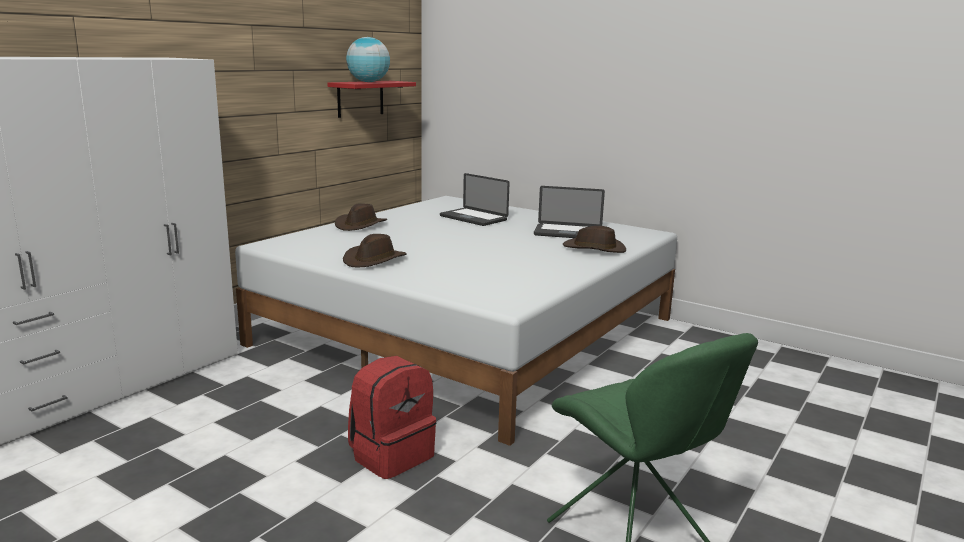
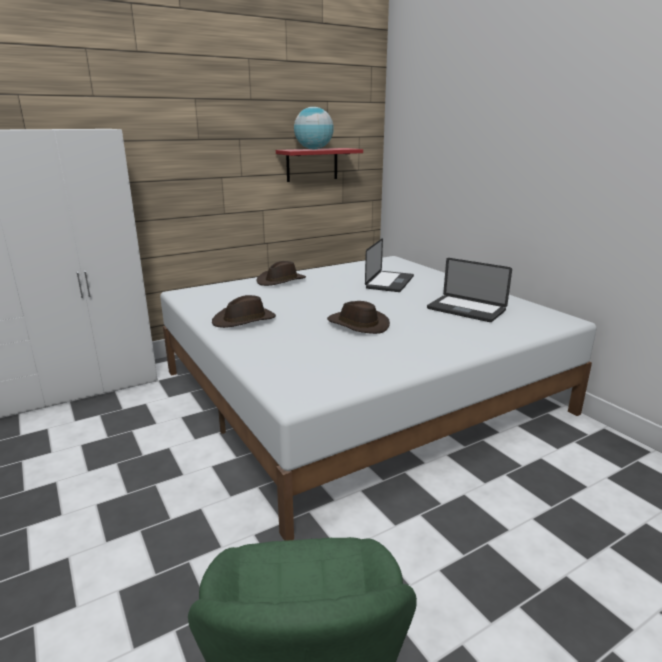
camera: 25 degrees right, 5 degrees up
red backpack [348,356,436,479] -> none
laptop [440,173,510,226] -> laptop turned 135 degrees counterclockwise [365,238,414,292]
brown hat [563,226,626,253] -> brown hat moved to [327,301,390,334]

